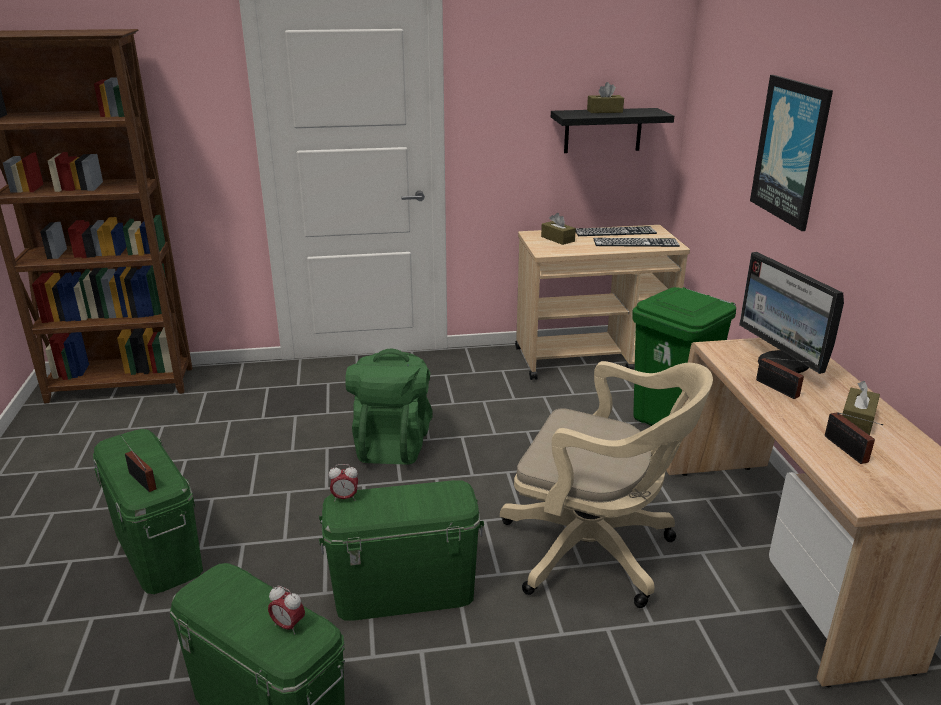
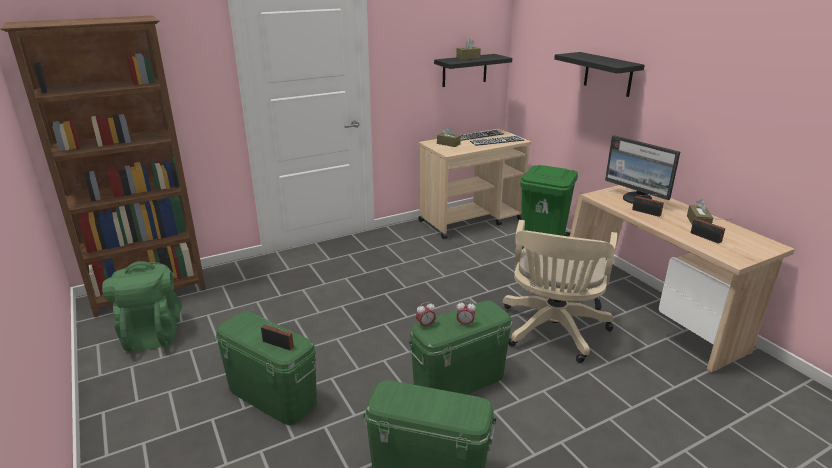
camera: 20 degrees left, 0 degrees up
alarm clock [268,586,305,635] -> alarm clock moved to [456,301,476,326]
green backpack [345,349,433,465] -> green backpack moved to [102,261,182,352]
beige office chair [500,361,713,608] -> beige office chair turned 105 degrees clockwise [503,220,617,363]
picture [750,75,833,231] -> black shelf [554,52,645,97]

